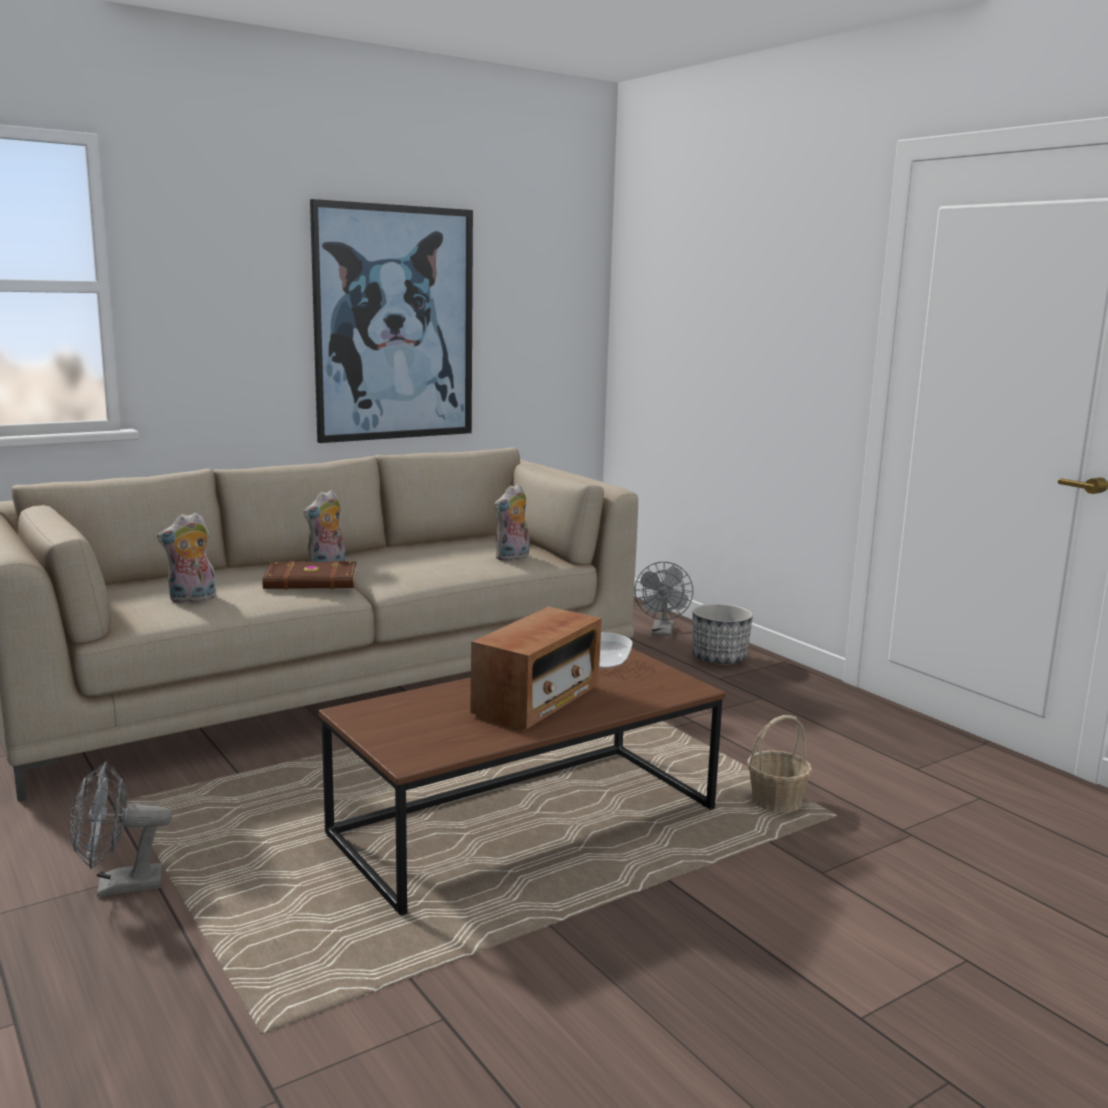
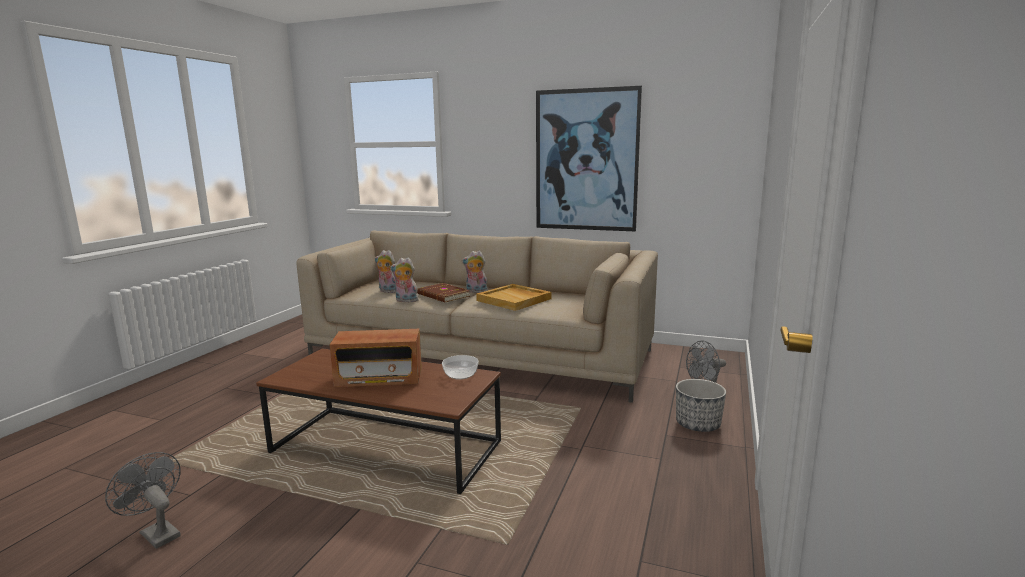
camera: 55 degrees right, 0 degrees up
grey fan [70,762,172,897] -> grey fan moved to [105,452,181,549]
plush toy [494,484,530,561] -> plush toy moved to [390,258,419,302]
basket [747,715,812,813] -> none
none -> beige tray [476,284,551,311]

